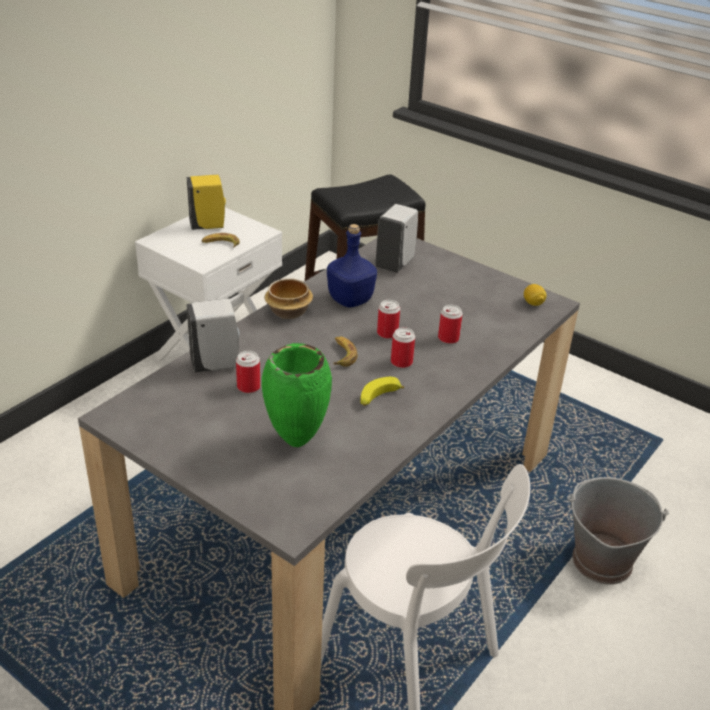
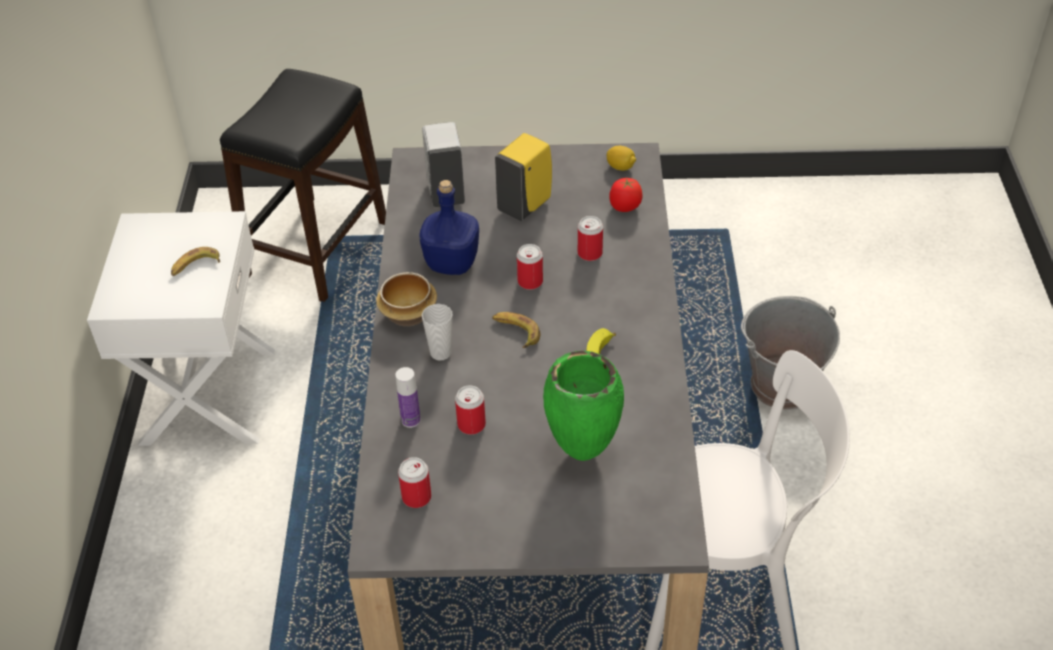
camera: 35 degrees left, 10 degrees up
white soap dispenser [186,298,240,373] -> bottle [395,367,421,428]
yellow soap dispenser [187,175,226,230] -> yellow soap dispenser moved to [495,133,552,221]
can [391,327,415,368] -> can moved to [398,457,431,508]
none -> cup [422,304,452,361]
none -> tomato [609,178,643,212]

